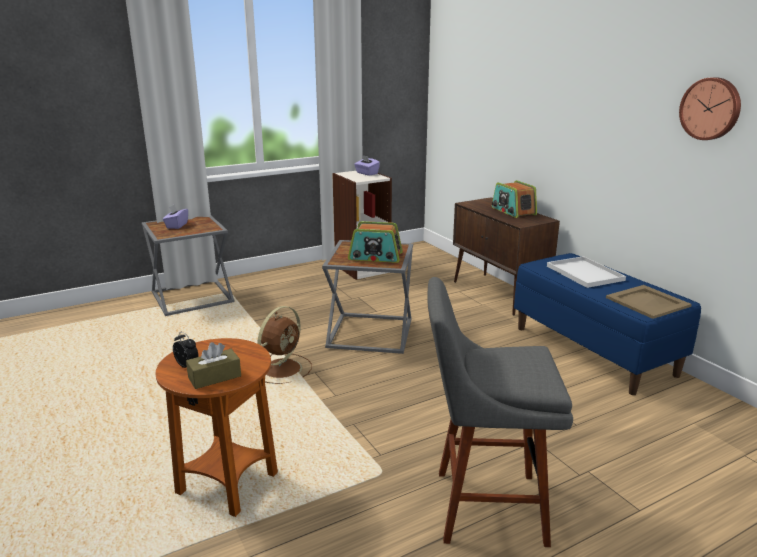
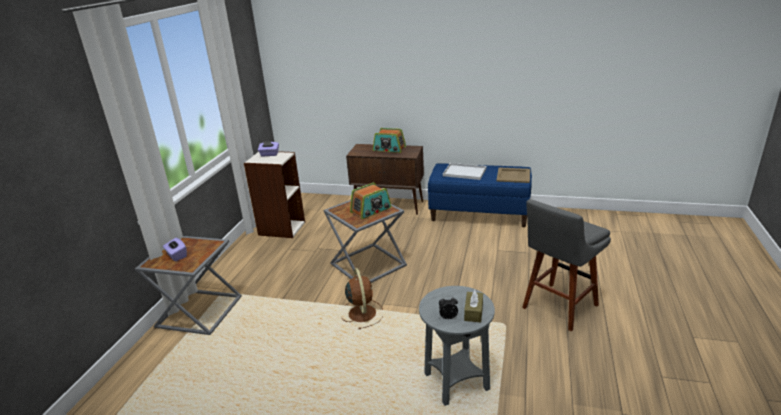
camera: 45 degrees left, 5 degrees up
brown side table [155,338,278,517] -> grey side table [419,286,495,406]
wall clock [679,77,741,140] -> none

